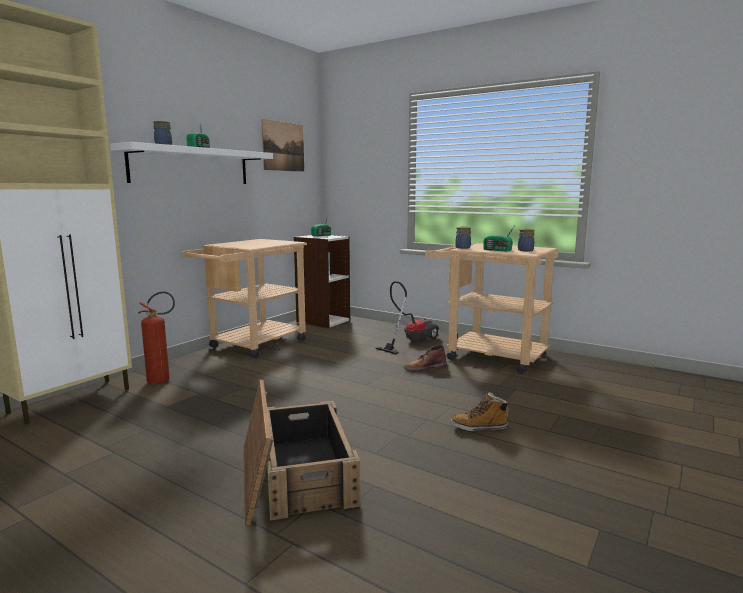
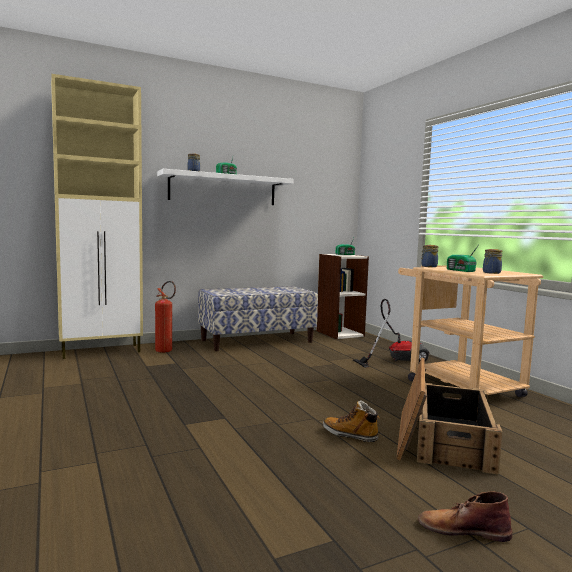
camera: 30 degrees right, 5 degrees down
beige cart [181,239,307,358] -> bench [198,286,318,351]
crate [244,379,361,526] -> crate moved to [396,357,503,475]
picture [261,119,304,172] -> none
brown boot [403,345,447,371] -> brown boot moved to [418,491,512,542]

